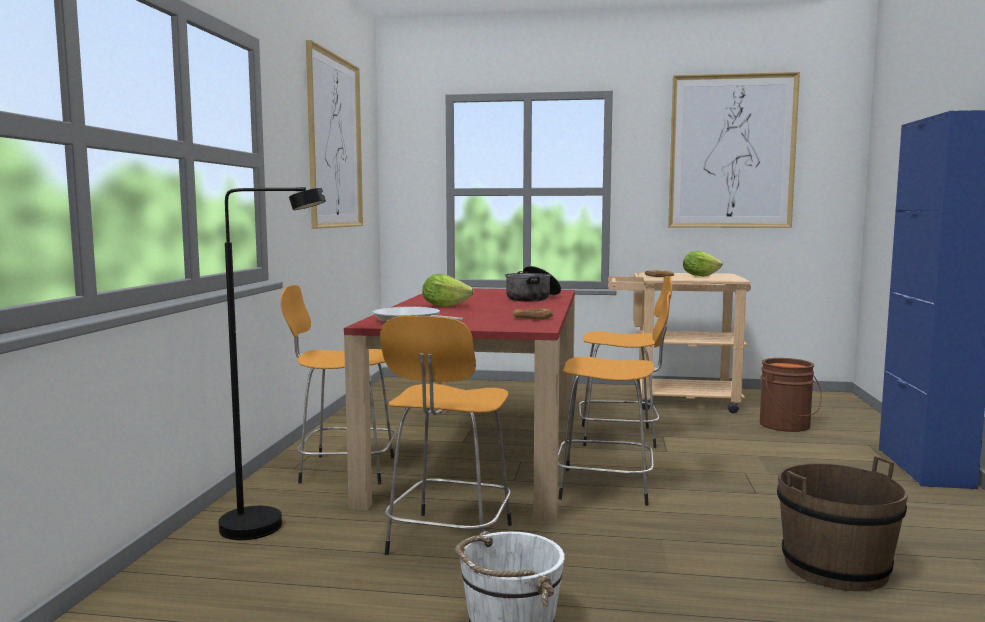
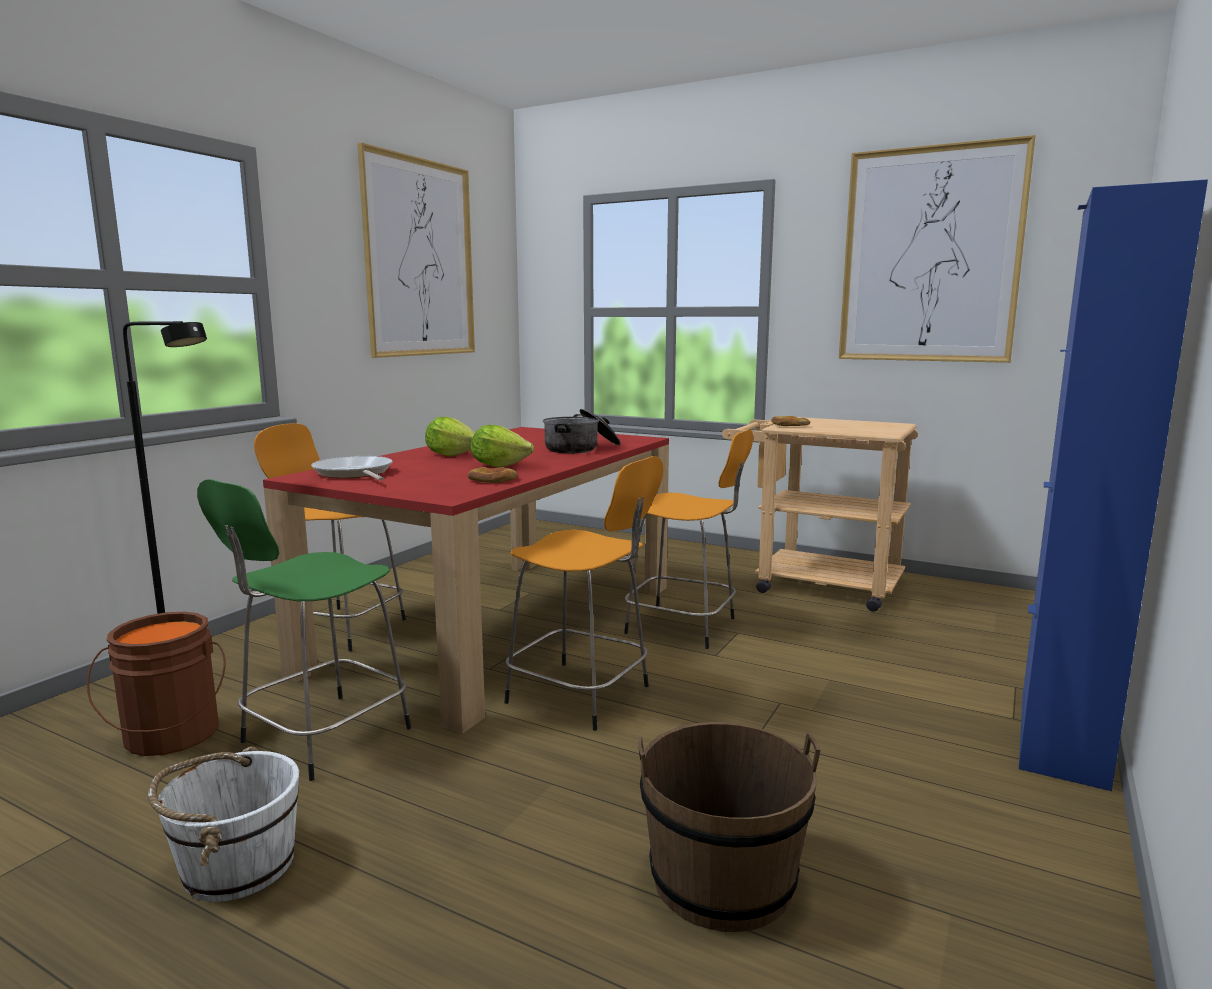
camera: 20 degrees right, 5 degrees up
orange stool [380,316,512,555] -> green stool [197,479,411,781]
lettuce [683,251,722,277] -> lettuce moved to [471,425,534,468]
brown bucket [760,358,822,432] -> brown bucket moved to [87,612,225,756]

